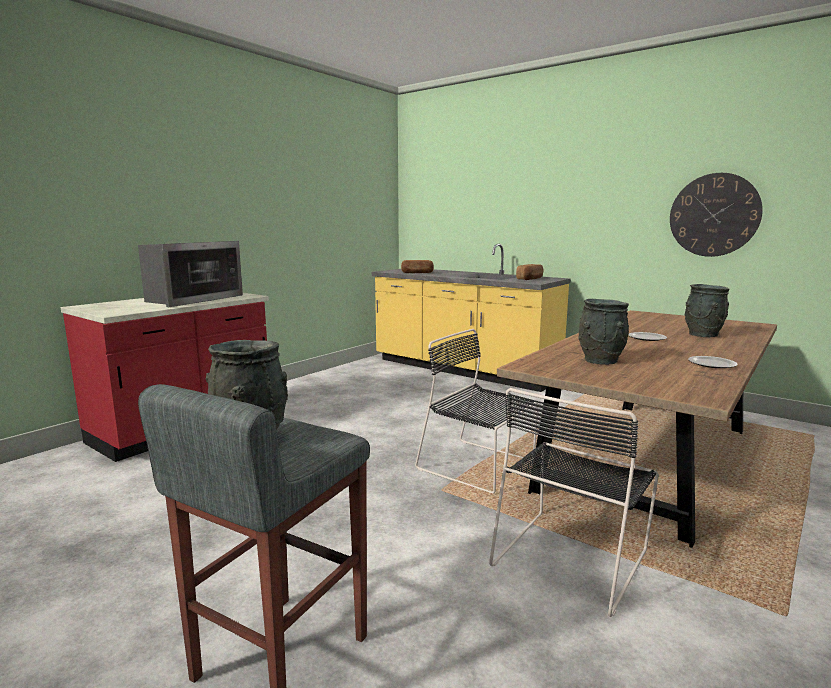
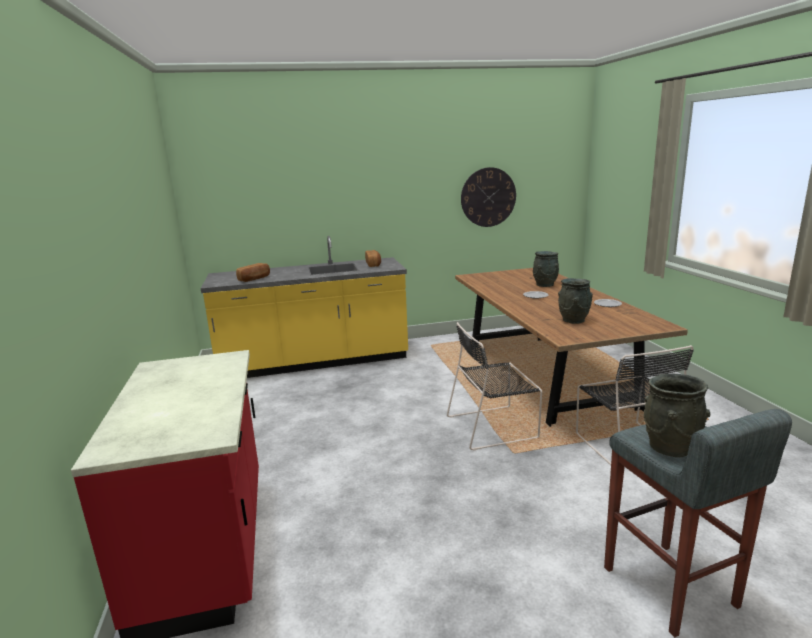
camera: 50 degrees left, 5 degrees up
microwave [138,241,243,307] -> none

